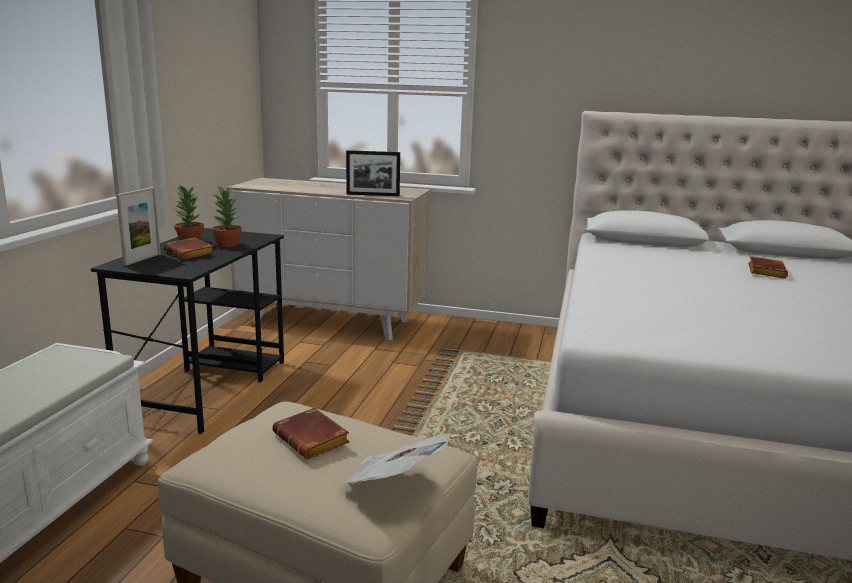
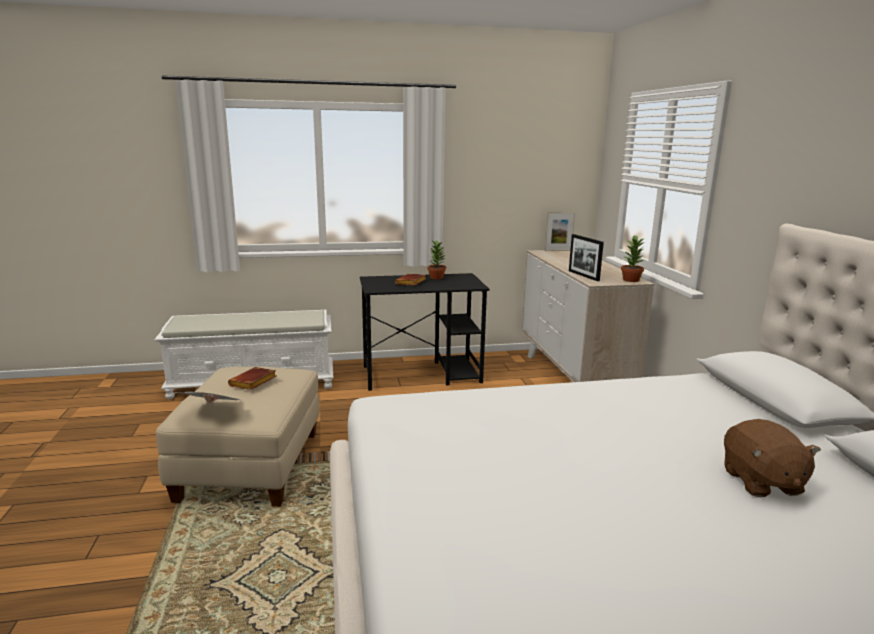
camera: 65 degrees right, 0 degrees up
picture frame [116,187,161,266] -> picture frame moved to [544,212,575,251]
potted plant [212,186,242,247] -> potted plant moved to [621,236,644,282]
brown book [748,256,788,278] -> brown plush toy [724,419,821,497]

